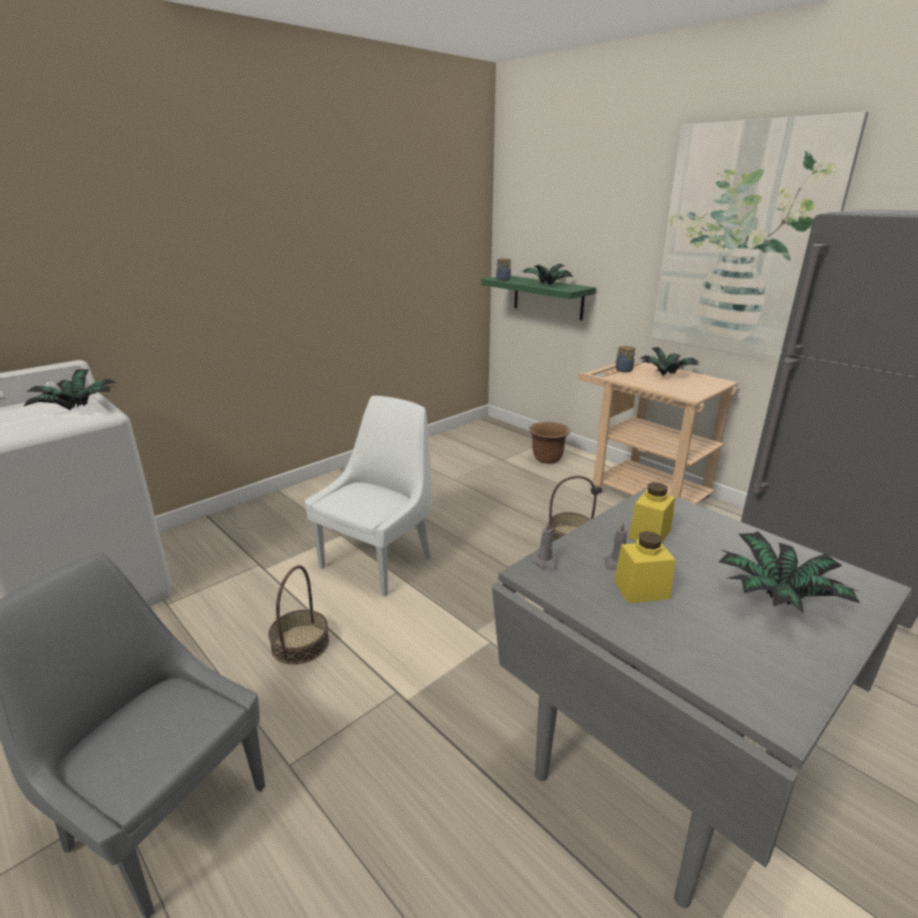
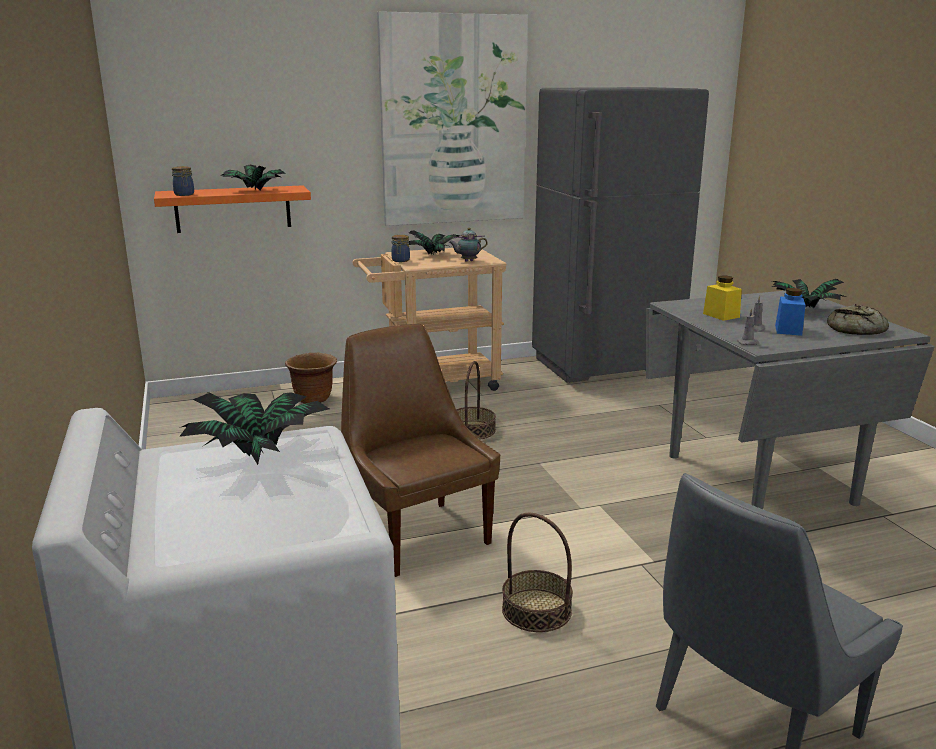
camera: 65 degrees left, 5 degrees down
white chair [304,396,432,596] -> brown chair [341,324,500,577]
green shelf [481,276,596,320] -> orange shelf [154,185,311,233]
yellow jar [614,531,675,603] -> blue jar [775,288,805,336]
none -> teapot [449,228,488,262]
none -> bread [827,304,889,335]

